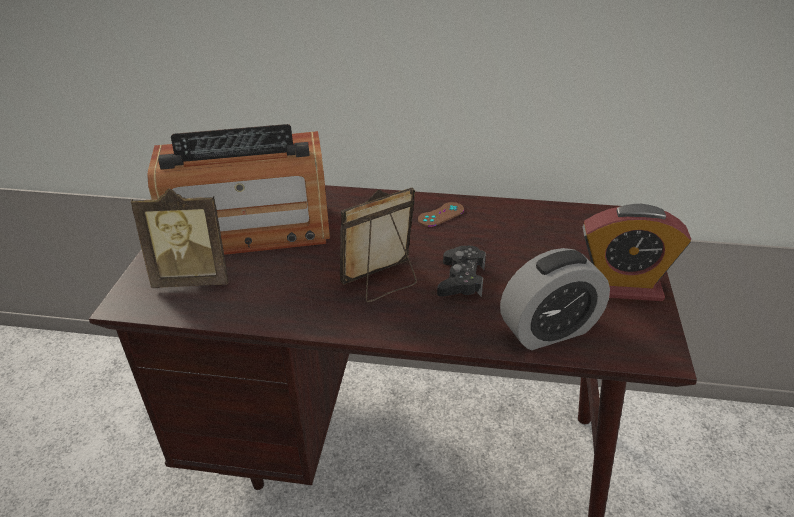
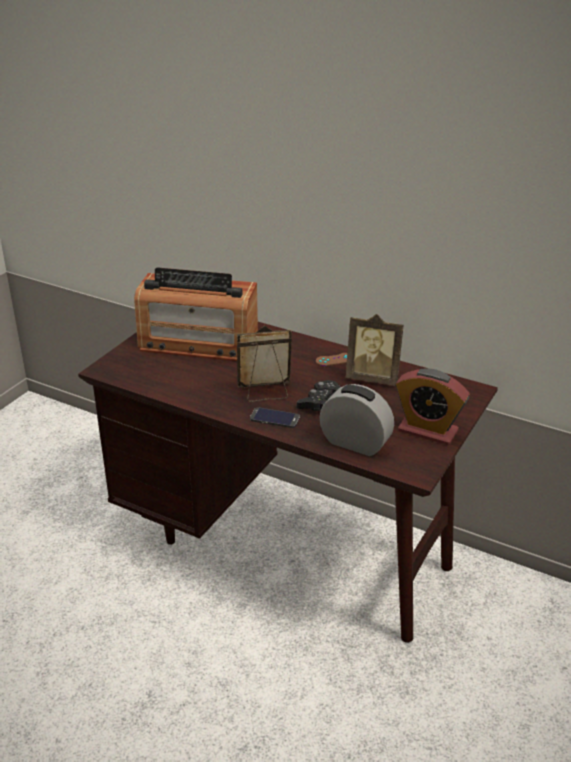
camera: 20 degrees right, 5 degrees down
picture frame [131,188,229,288] -> picture frame moved to [346,314,404,386]
alarm clock [500,248,610,350] -> alarm clock turned 150 degrees counterclockwise [320,384,394,456]
none -> phone [250,407,300,428]

